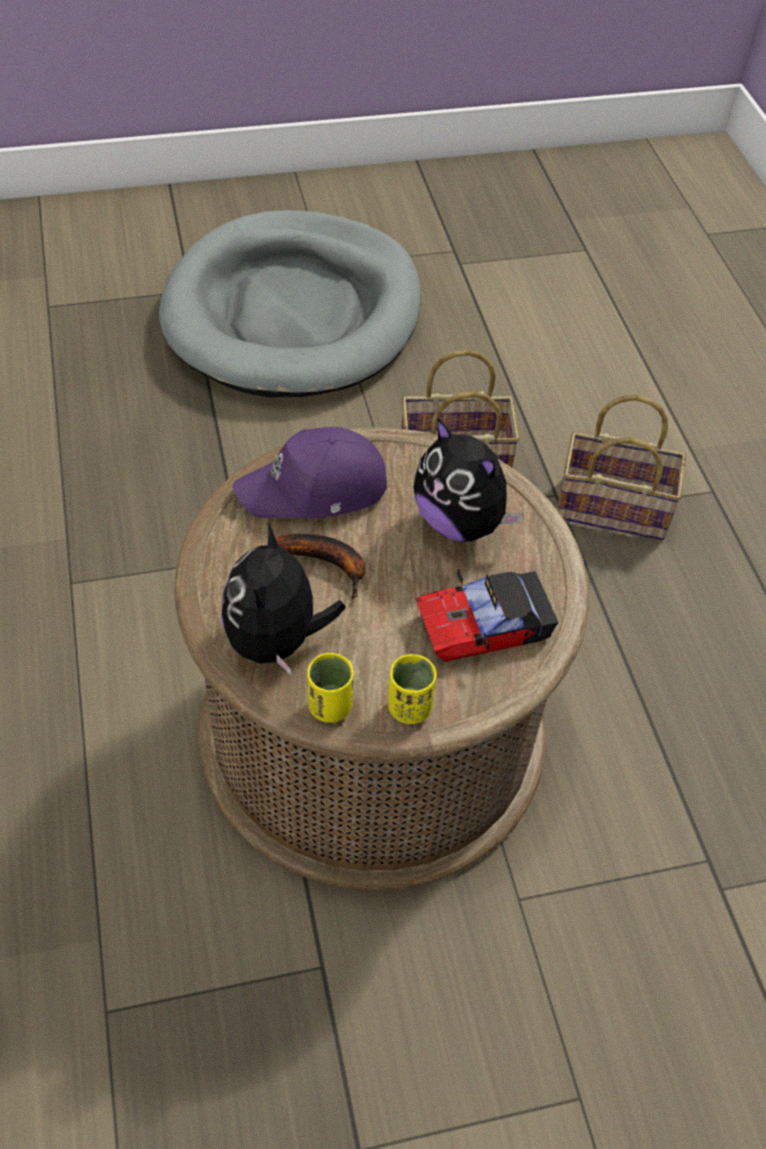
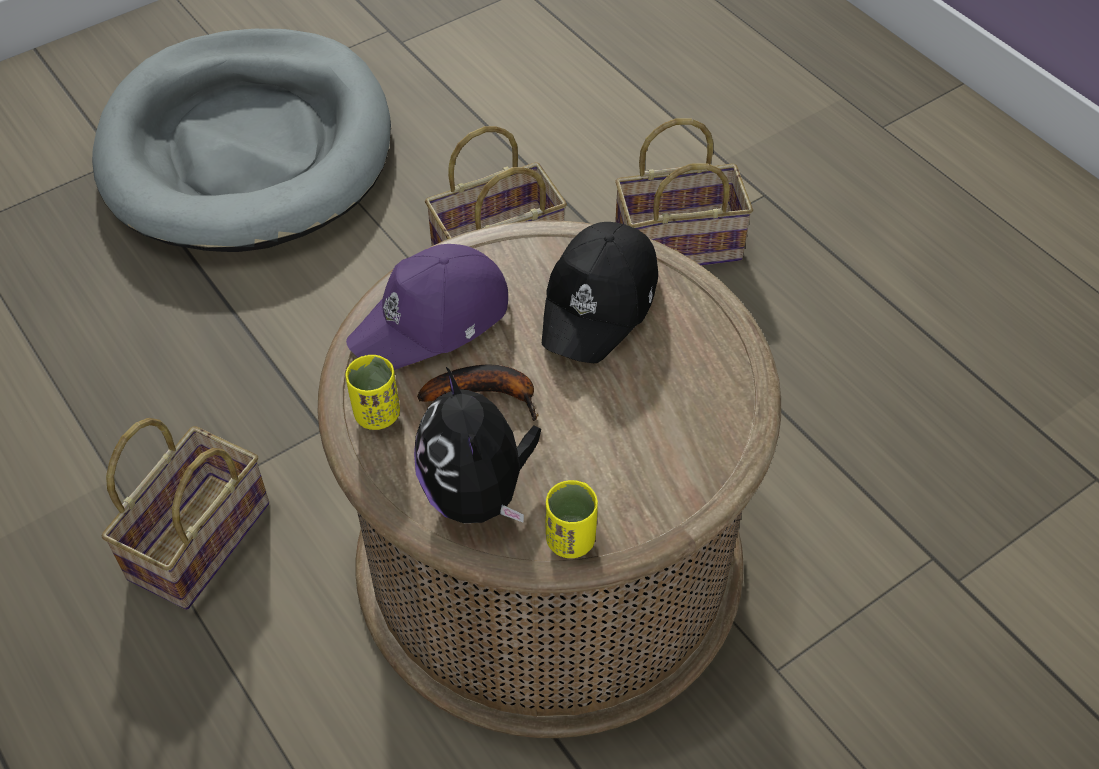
camera: 20 degrees left, 0 degrees up
yellow cup [388,654,436,724] -> yellow cup moved to [346,355,400,430]
plush toy [413,417,524,542] -> black cap [542,222,658,363]
toy car [415,568,559,662] -> none
none -> basket [102,418,269,610]

